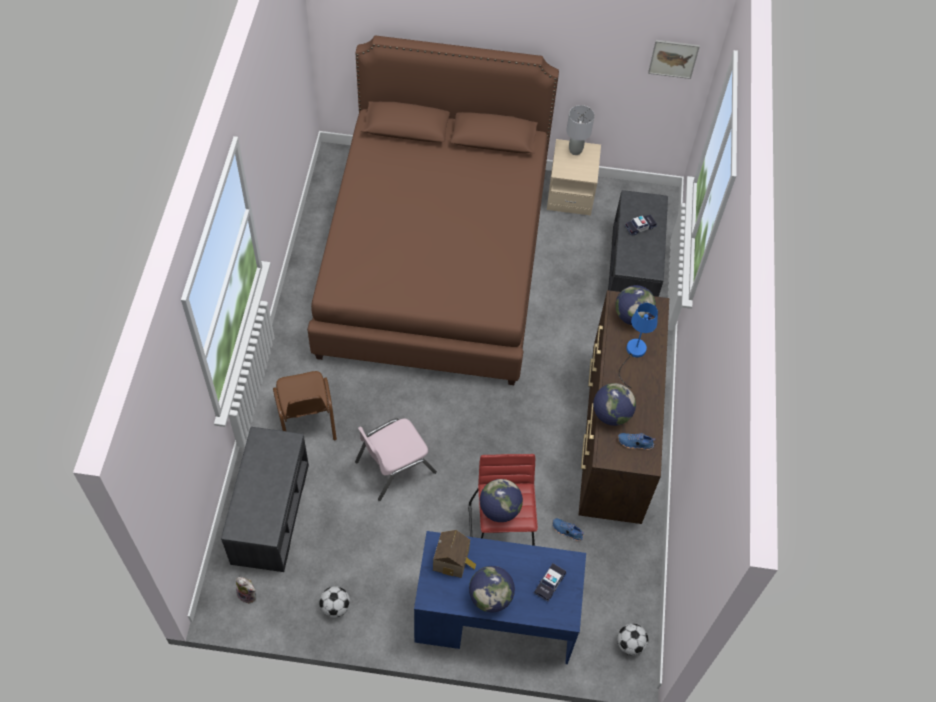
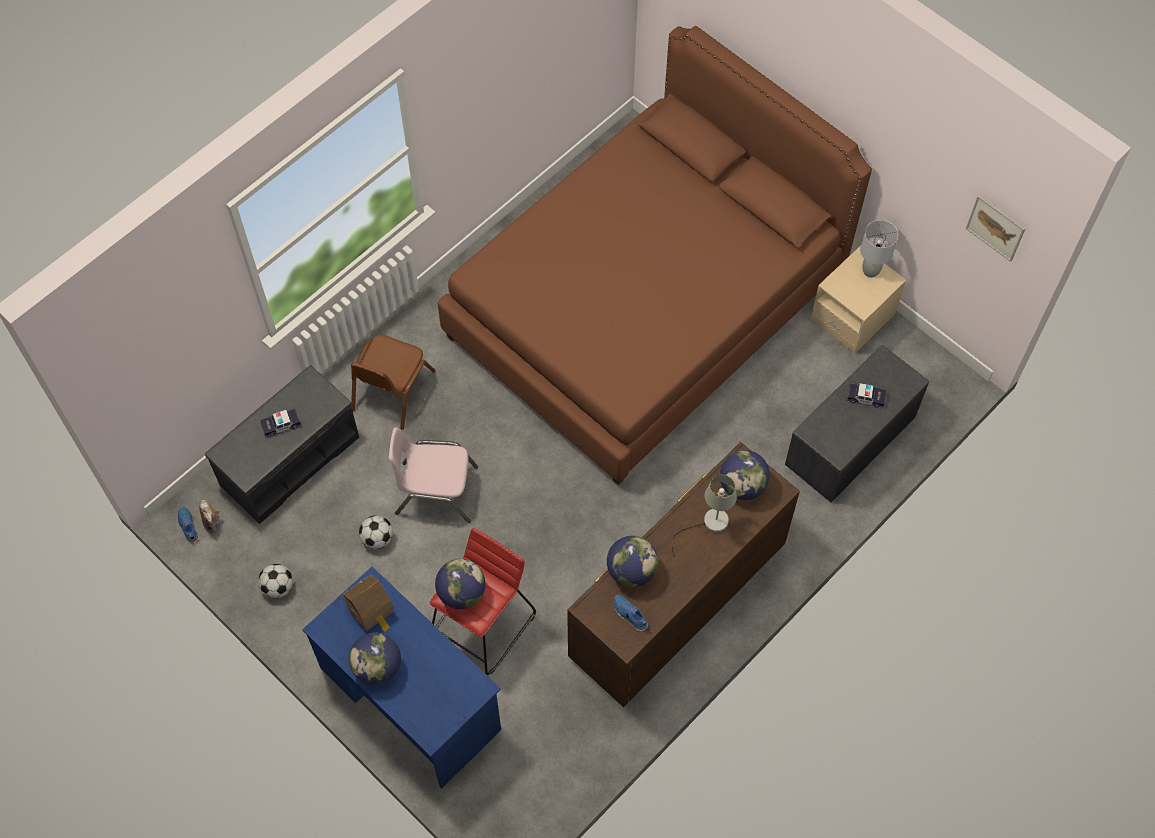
camera: 40 degrees right, 5 degrees up
toy car [534,563,567,602] -> toy car moved to [260,409,301,437]
blue shoe [552,518,584,541] -> blue shoe moved to [178,507,199,544]
football [617,624,648,655] -> football moved to [359,515,393,549]
blue table lamp [619,303,658,388] -> grey table lamp [672,475,737,558]

